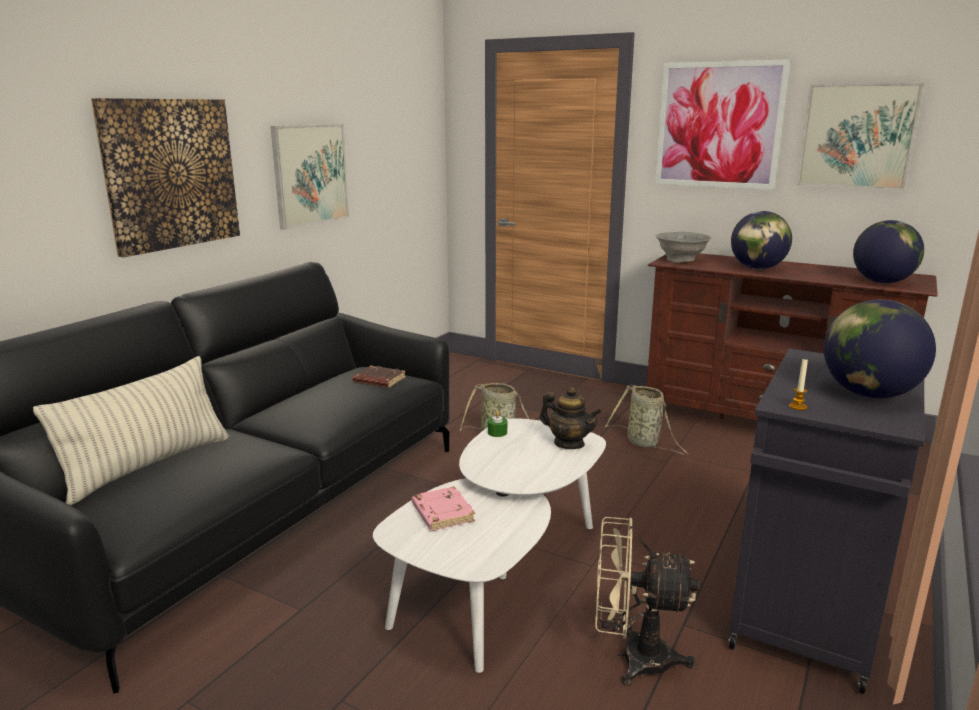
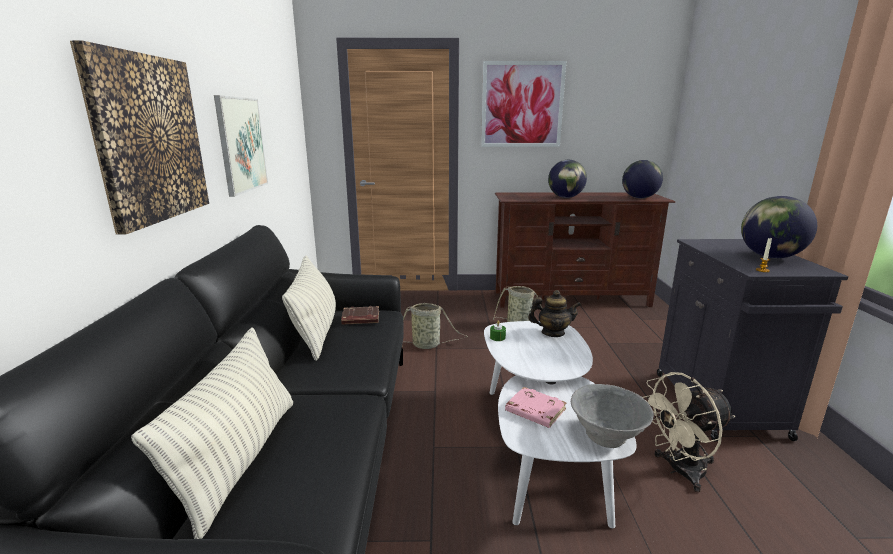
camera: 30 degrees left, 0 degrees up
grey bowl [656,232,711,263] -> grey bowl moved to [571,384,654,448]
picture [797,83,924,190] -> none
none -> pillow [282,256,336,361]

